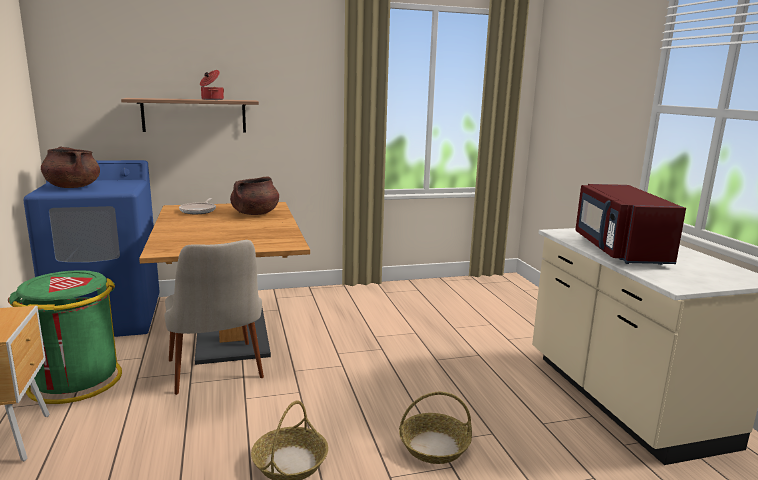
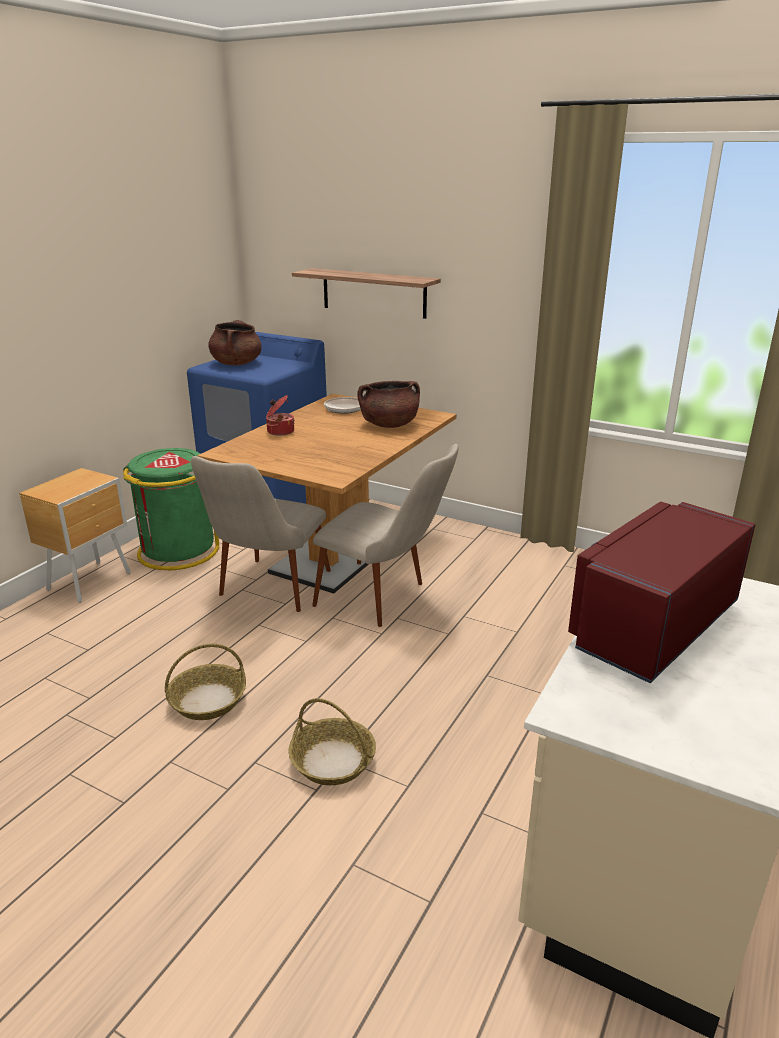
camera: 45 degrees right, 10 degrees up
cooking pot [200,70,224,100] -> cooking pot moved to [266,395,295,436]
none -> beige chair [312,444,458,627]

